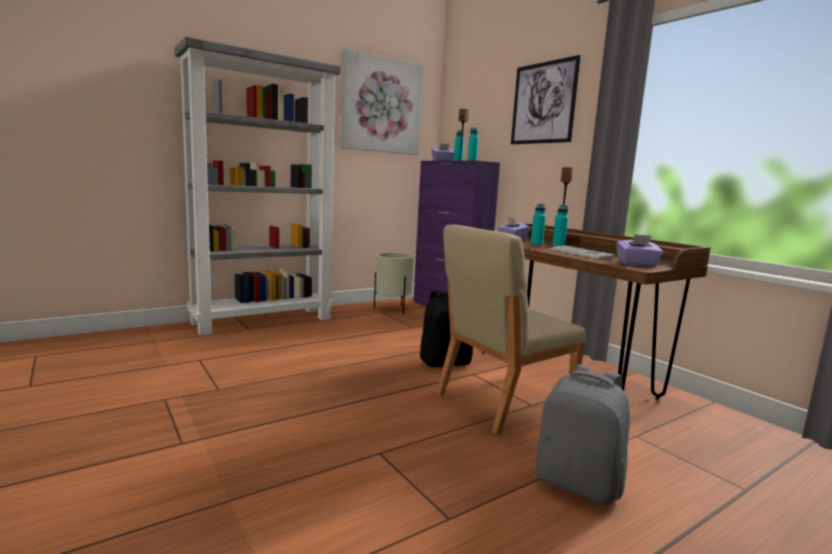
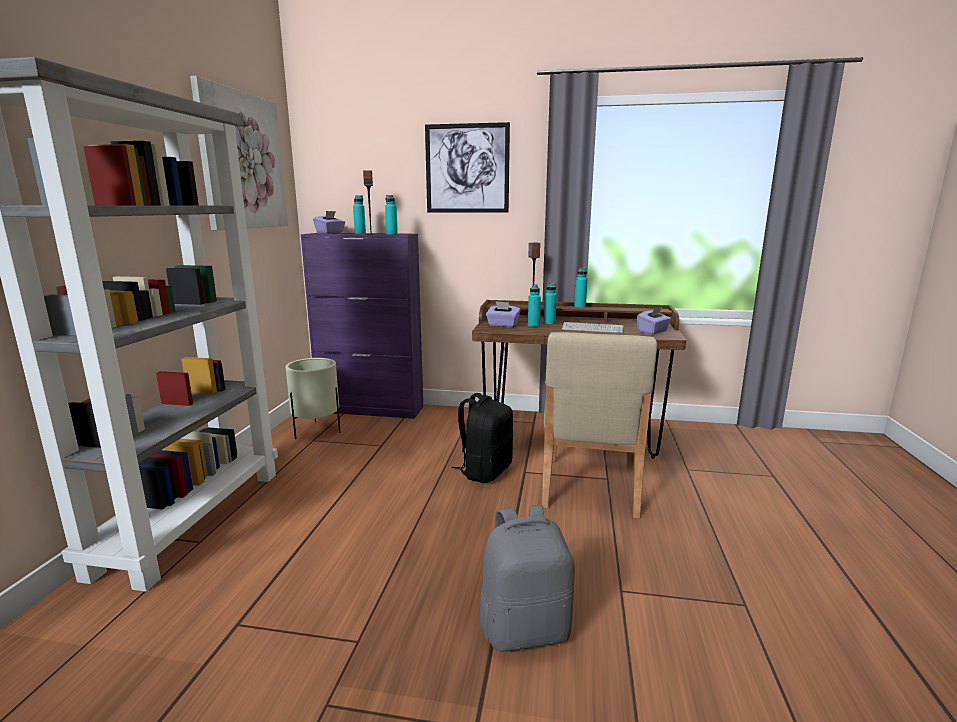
camera: 45 degrees left, 5 degrees up
grey backpack [536,364,630,505] -> grey backpack moved to [480,505,575,652]
none -> turquoise bottle [574,267,587,308]

